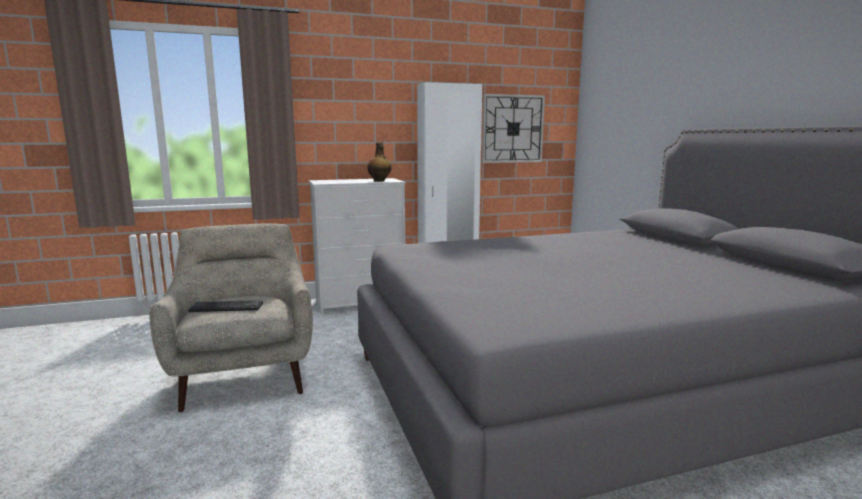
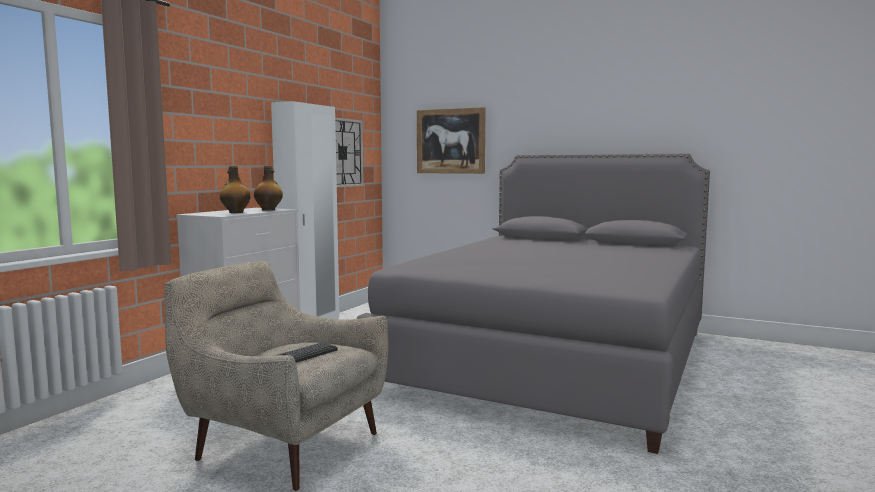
camera: 45 degrees left, 5 degrees down
none -> bottle [219,166,250,213]
none -> picture [417,107,486,174]

